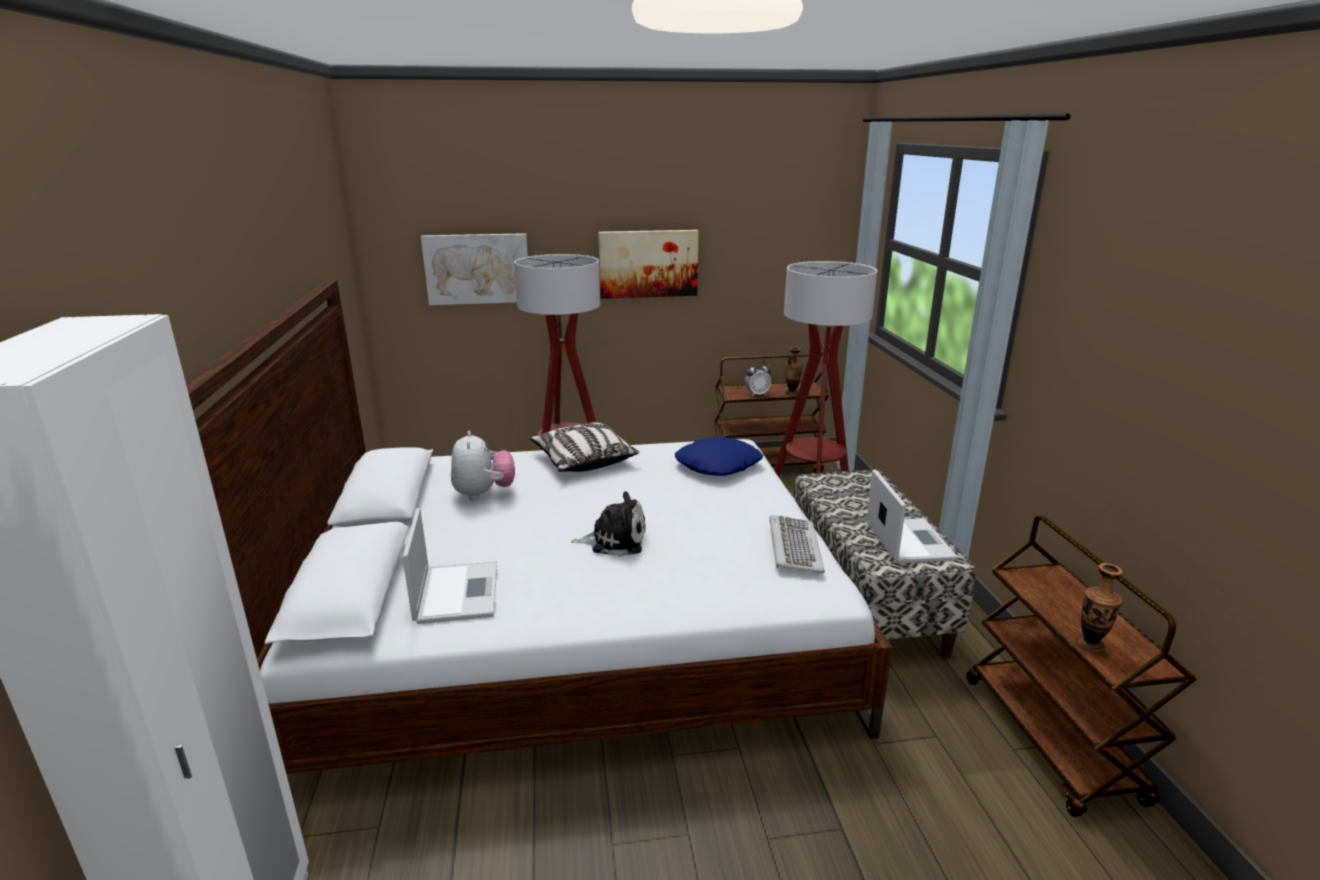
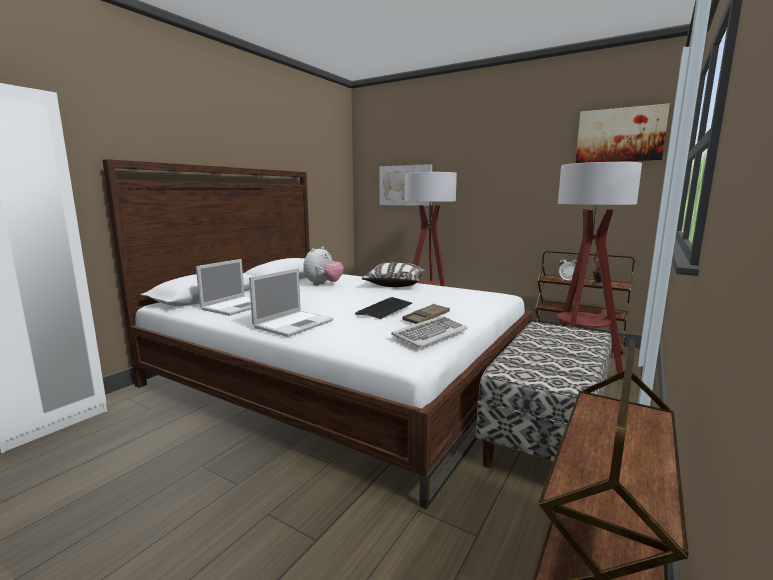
camera: 40 degrees right, 10 degrees down
plush toy [571,491,646,556] -> none
picture [598,230,699,299] -> picture moved to [575,103,670,163]
blue pillow [675,437,763,476] -> none
laptop [866,469,958,564] -> laptop moved to [249,268,333,337]
vase [1076,563,1123,653] -> none
none -> keyboard [355,297,412,319]
none -> brown tray [402,304,450,324]

